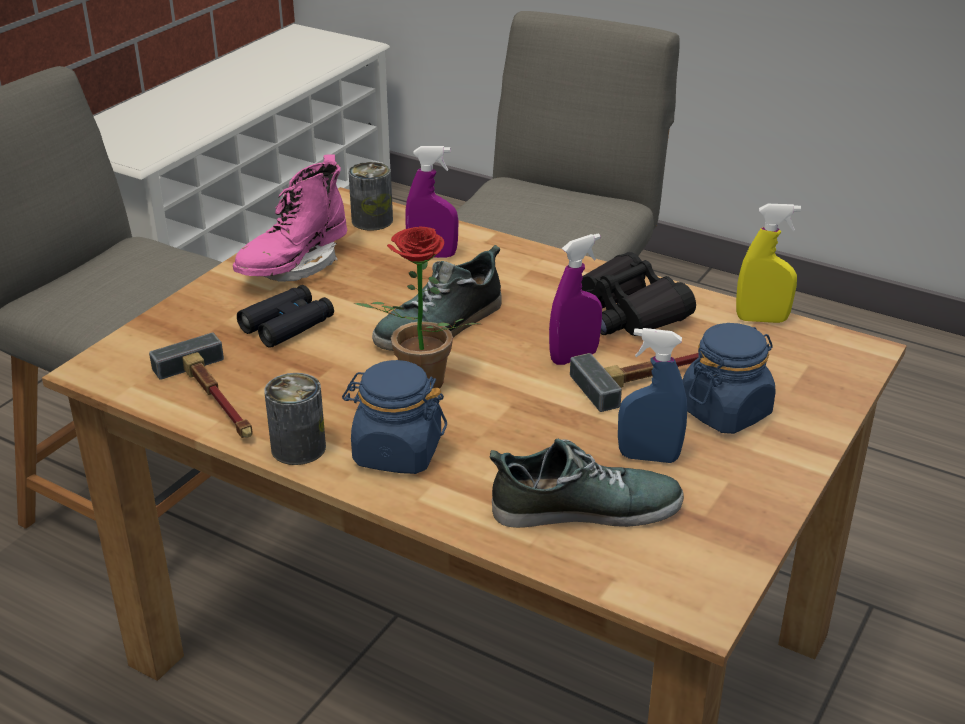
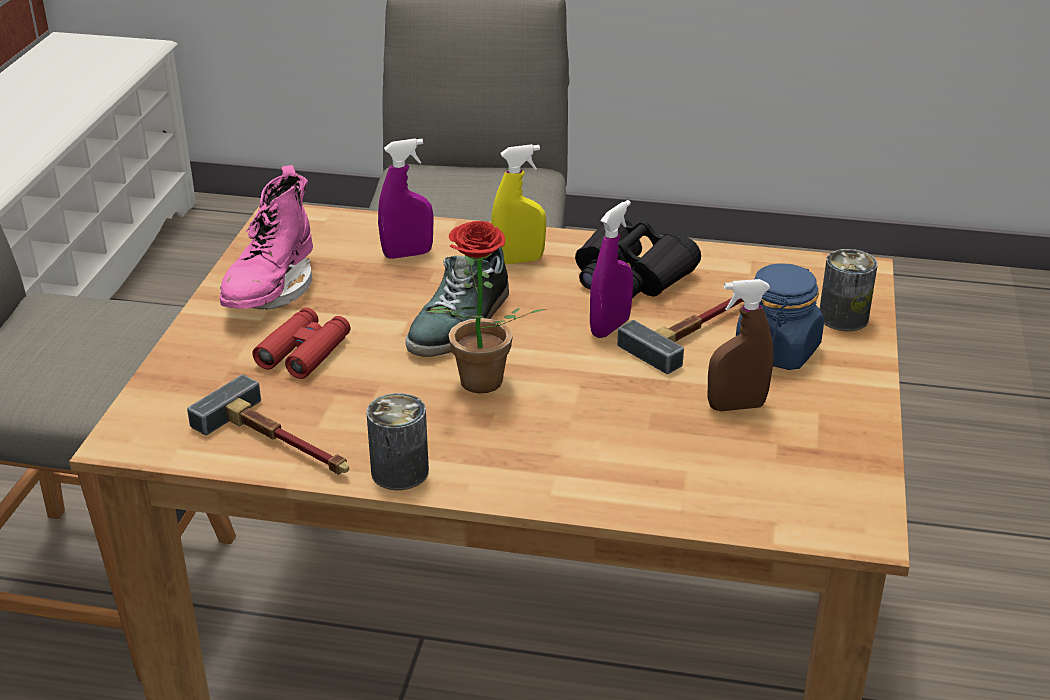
camera: 20 degrees left, 0 degrees up
black binoculars [237,285,334,348] -> red binoculars [253,307,351,379]
blue jar [342,360,447,474] -> none
can [348,162,393,231] -> can moved to [820,249,878,331]
shoe [490,439,684,528] -> none
blue spray bottle [618,328,687,463] -> brown spray bottle [708,279,774,411]
yellow spray bottle [736,204,801,323] -> yellow spray bottle moved to [491,144,546,264]

